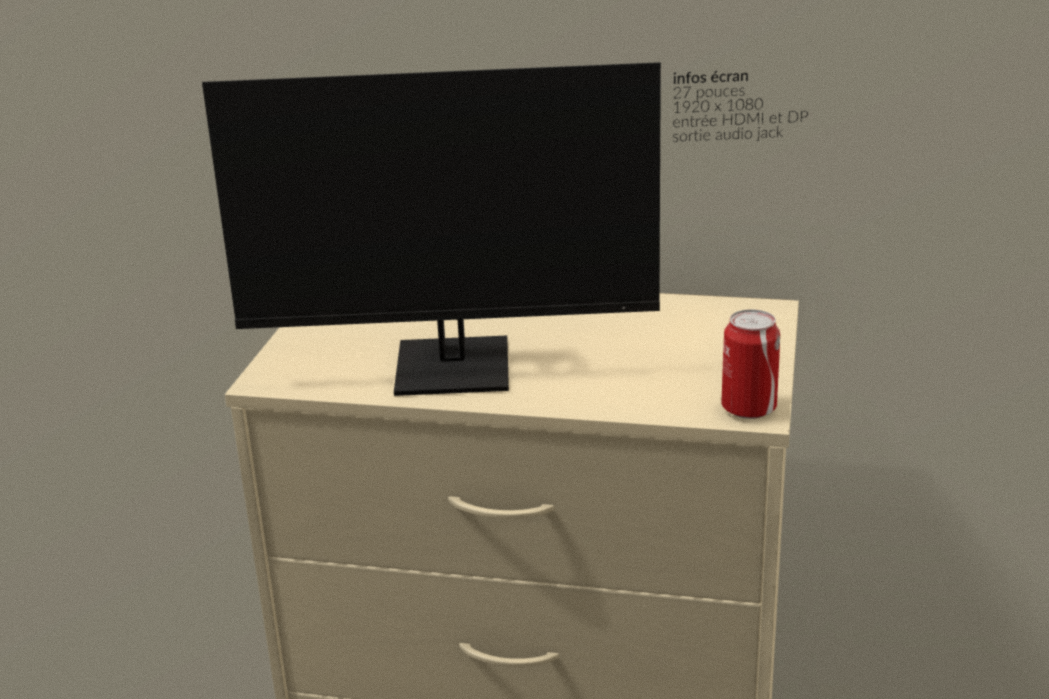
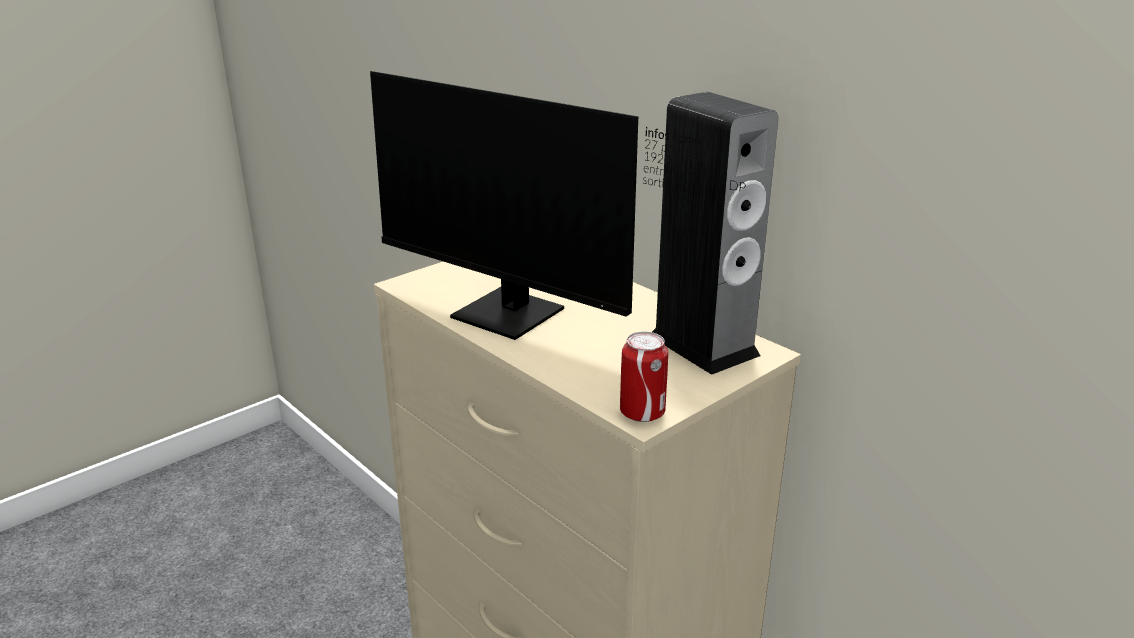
camera: 35 degrees right, 0 degrees up
none -> speaker [652,92,778,375]

